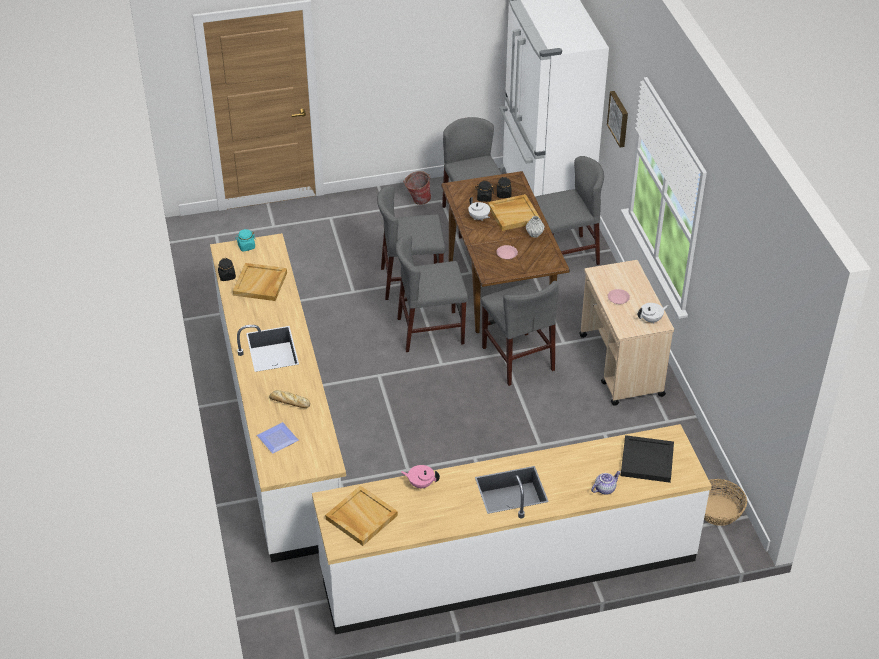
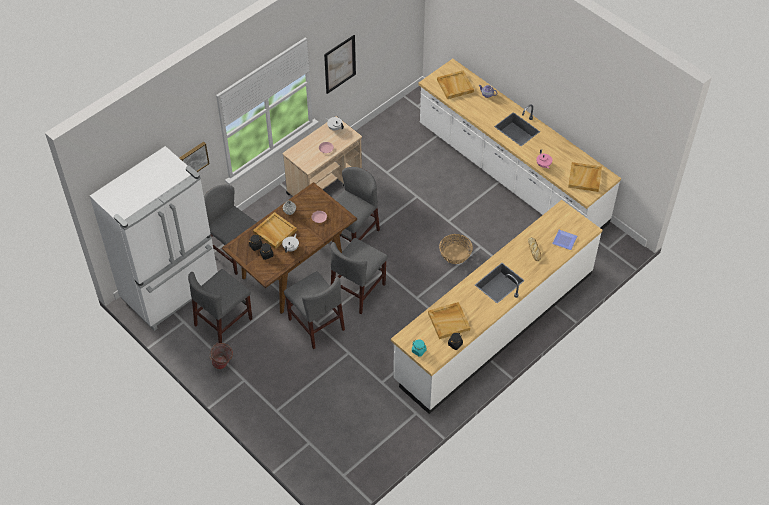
camera: 120 degrees left, 10 degrees up
grey chair [396,235,468,352] -> grey chair turned 75 degrees clockwise [331,238,388,314]
black tray [621,435,674,483] -> beige tray [437,71,474,99]
basket [704,479,747,526] -> basket moved to [439,234,473,264]
none -> picture [324,35,356,94]

